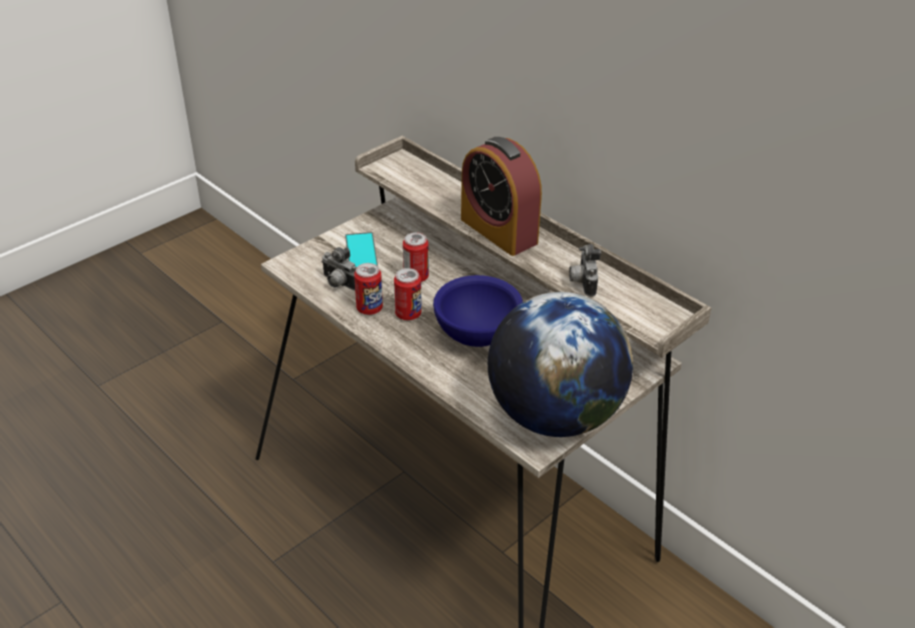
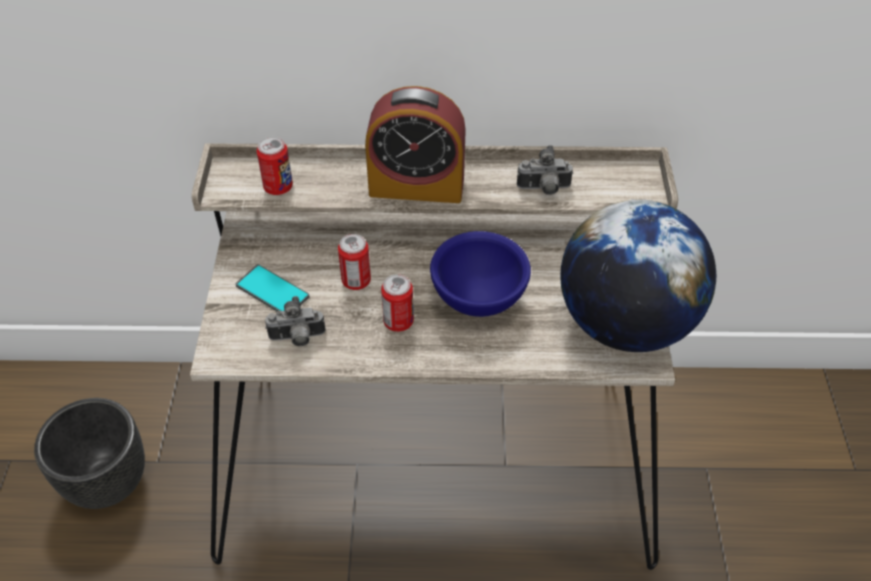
camera: 45 degrees left, 10 degrees up
can [354,263,383,315] -> can moved to [257,137,293,195]
camera [569,244,601,297] -> camera turned 45 degrees counterclockwise [517,145,573,195]
none -> black planter [34,398,145,509]

